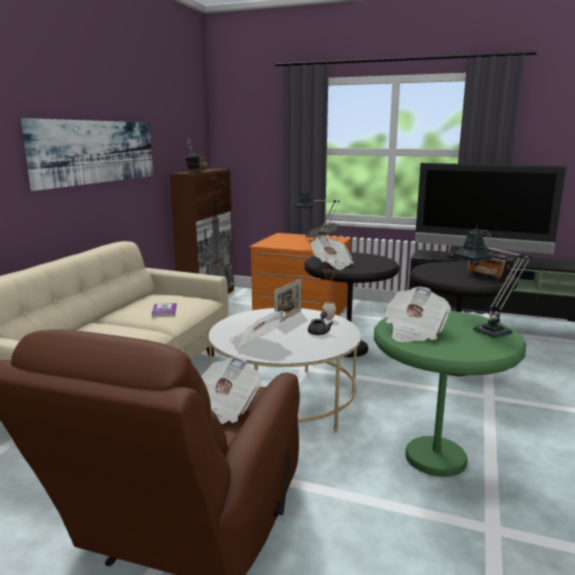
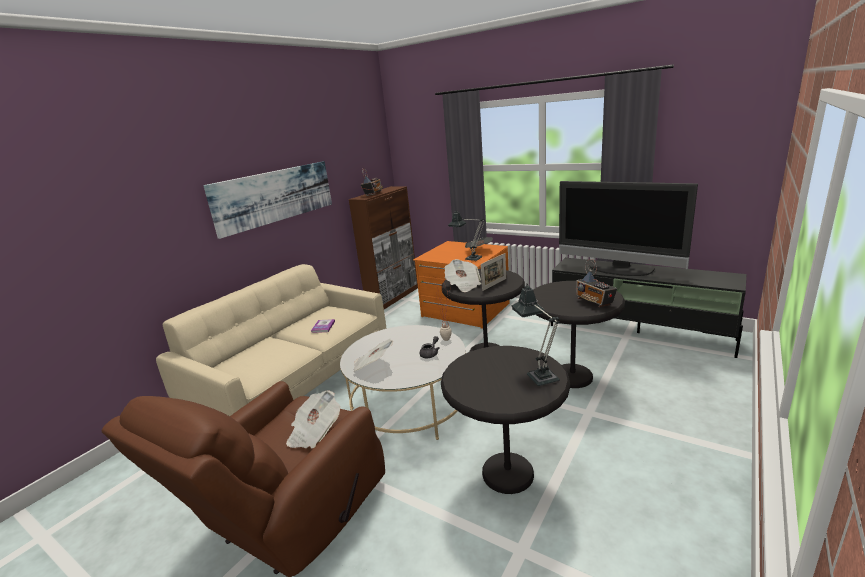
camera: 15 degrees right, 5 degrees up
picture frame [274,279,301,323] -> picture frame moved to [481,253,506,291]
green side table [374,311,526,477] -> black side table [441,346,570,494]
newspaper [385,287,451,342] -> none

